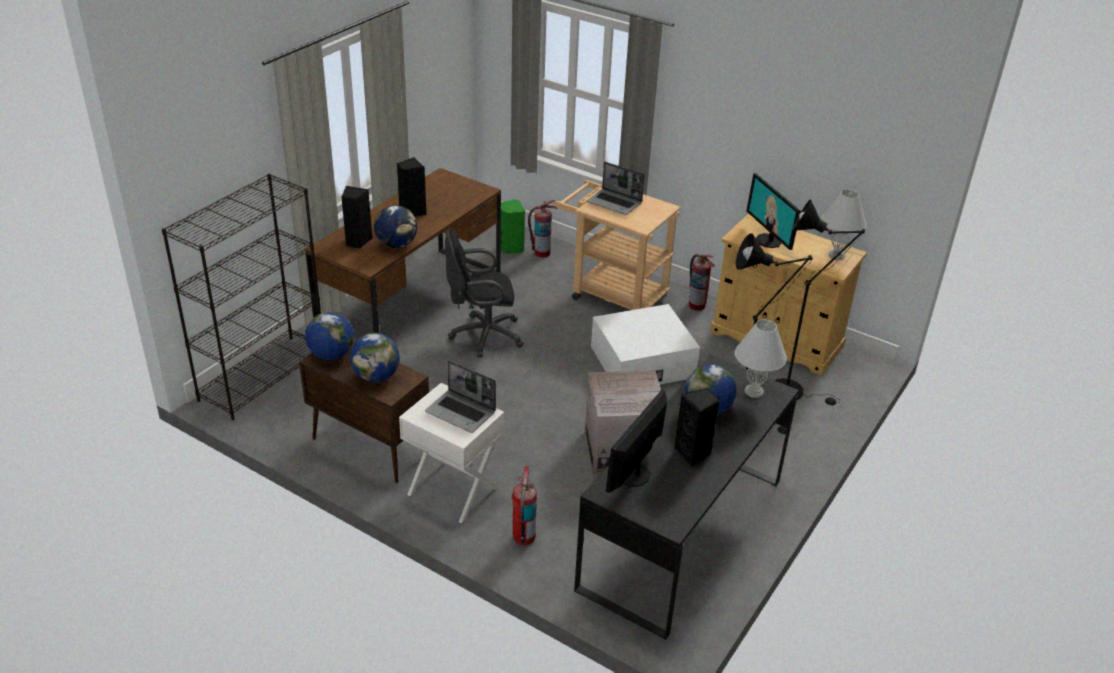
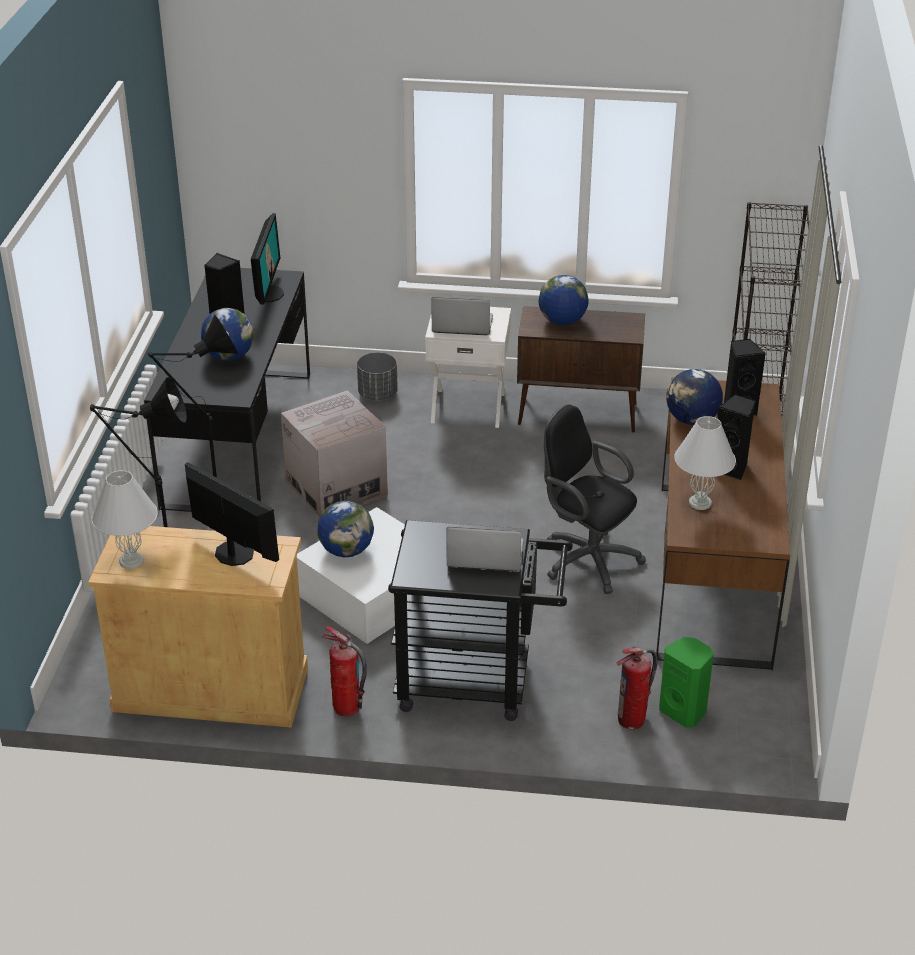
camera: 155 degrees right, 0 degrees up
globe [305,312,354,360] -> globe moved to [317,501,374,557]
black office chair [445,229,524,358] -> black office chair turned 105 degrees counterclockwise [544,405,646,594]
fire extinguisher [512,466,537,545] -> grey planter [357,352,398,400]
beige cart [555,180,681,310] -> black cart [388,520,573,721]
white table lamp [735,320,787,398] -> white table lamp moved to [674,416,736,510]

